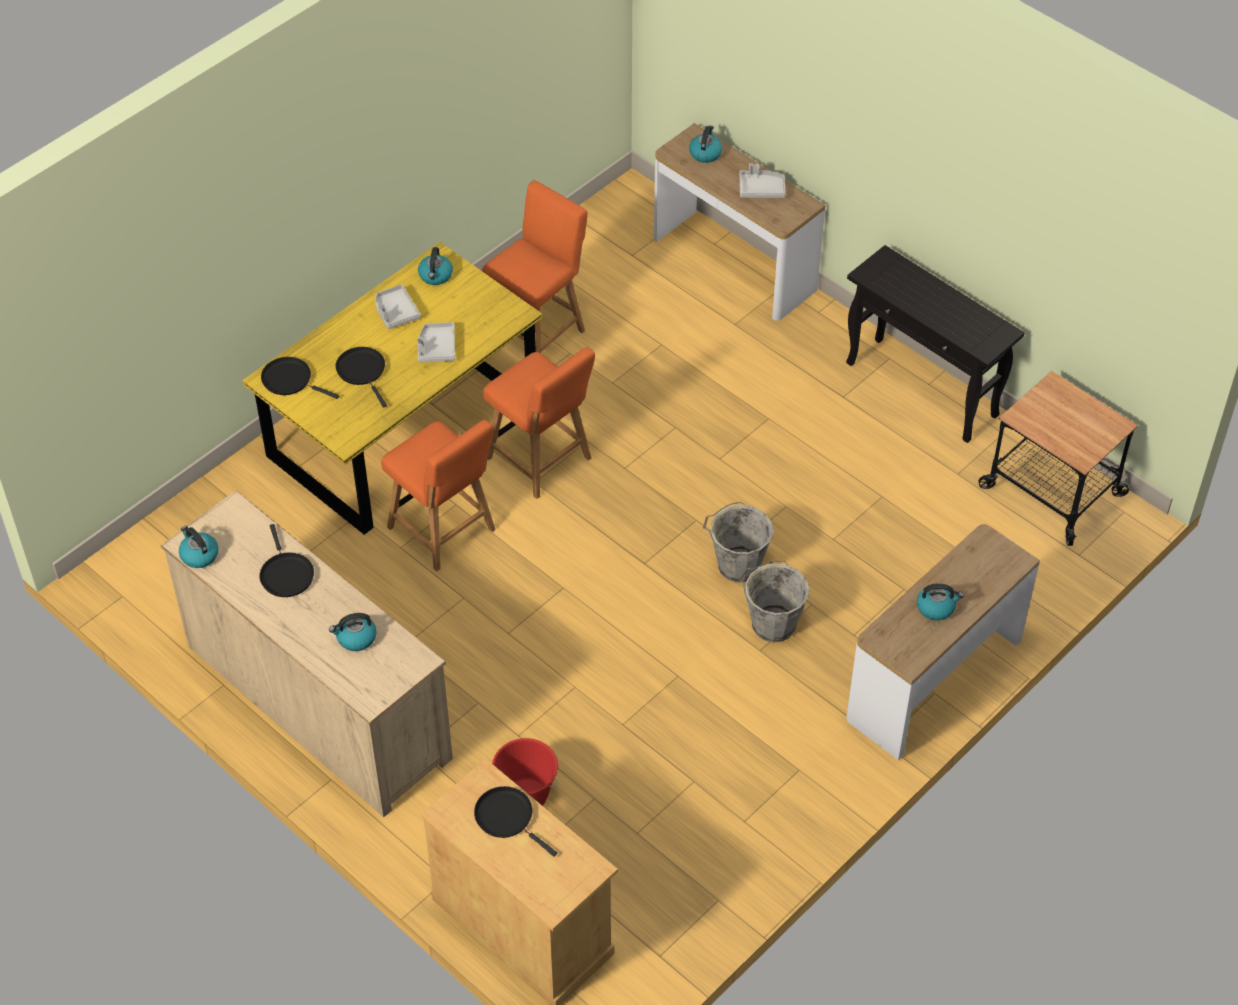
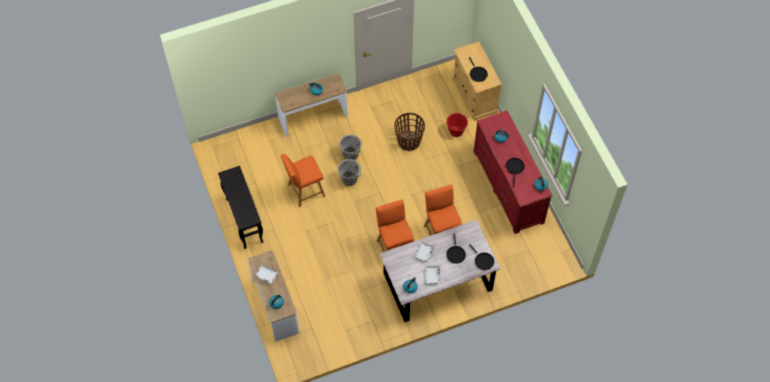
camera: 155 degrees left, 10 degrees up
beige dresser [160,490,453,817] -> red dresser [474,110,552,234]
yellow dining table [242,242,542,535] -> grey dining table [379,219,501,322]
orange chair [482,180,588,353] -> orange chair moved to [281,154,325,207]
cart [979,371,1138,546] -> none
none -> basket [394,113,425,151]

